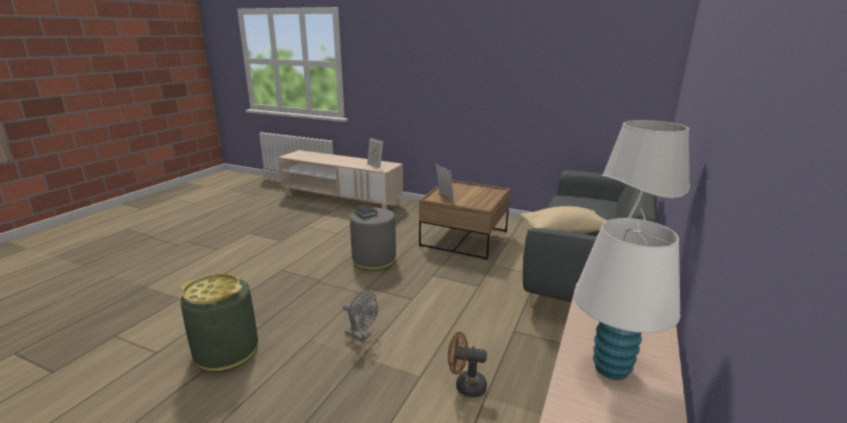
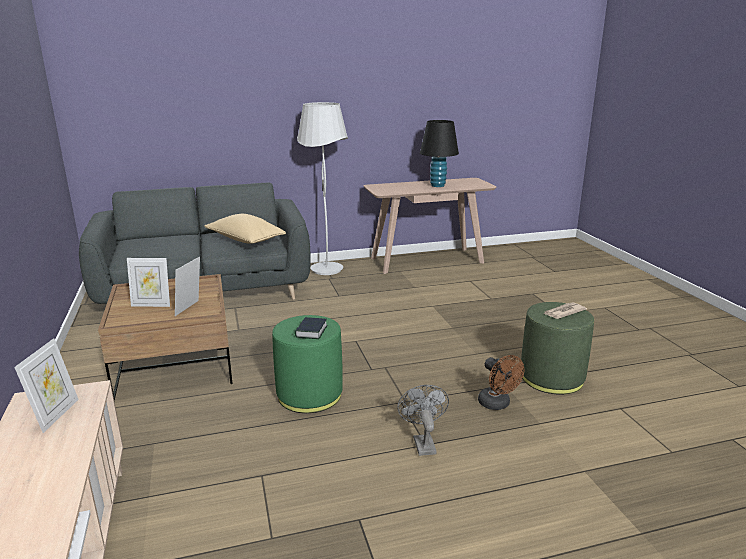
camera: 130 degrees left, 0 degrees up
yellow tray [180,274,242,305] -> newspaper [544,302,587,319]
grey fan [343,290,378,341] -> grey fan moved to [397,385,449,456]
grey ottoman [350,208,396,270] -> green ottoman [272,315,343,413]
brown fan [448,332,487,397] -> brown fan moved to [478,355,524,410]
white table lamp [574,218,680,380] -> black table lamp [420,120,459,187]
none -> picture frame [127,258,170,307]

